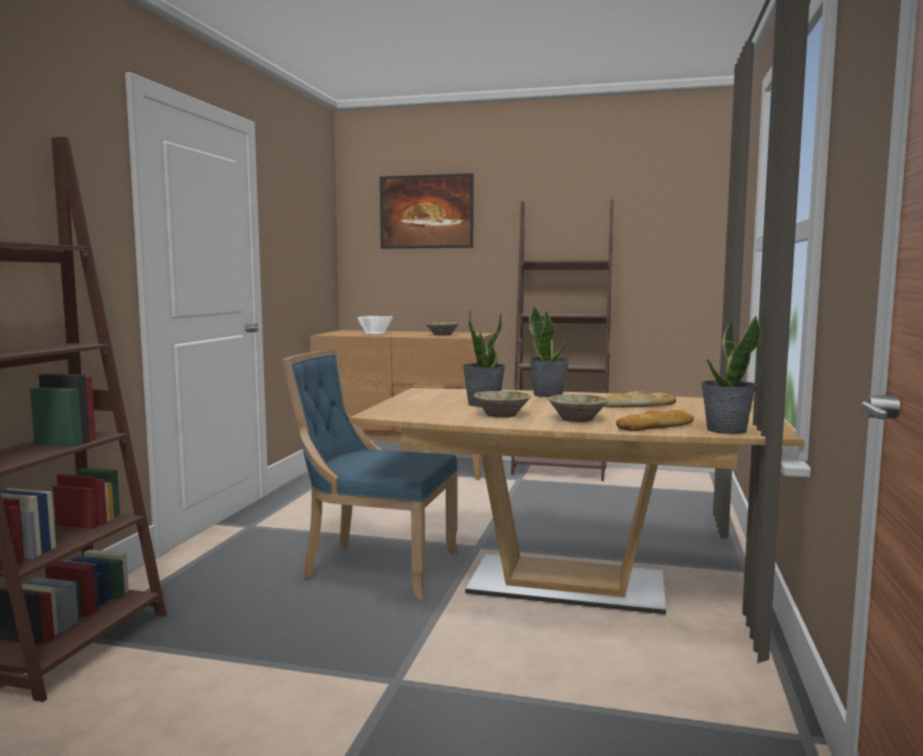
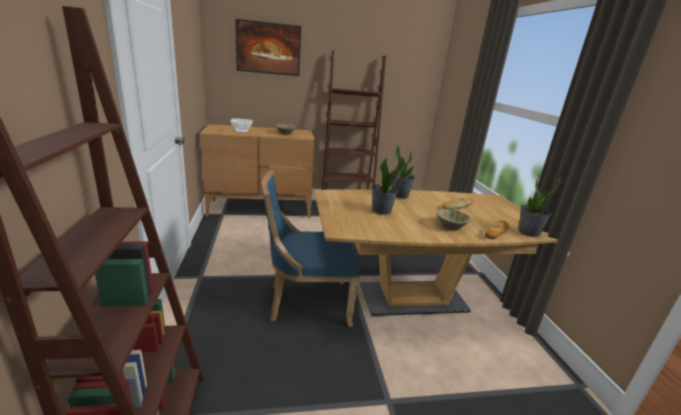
camera: 25 degrees left, 15 degrees up
beige bowl [474,391,531,417] -> none

